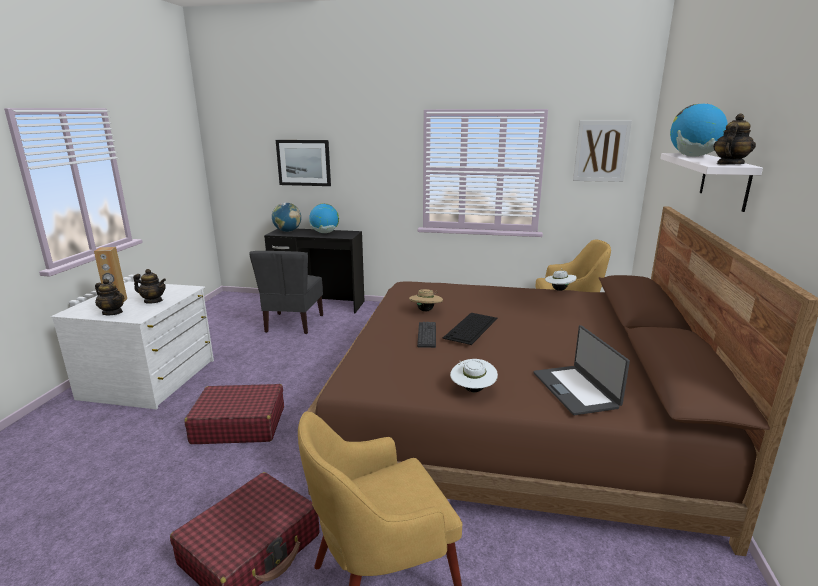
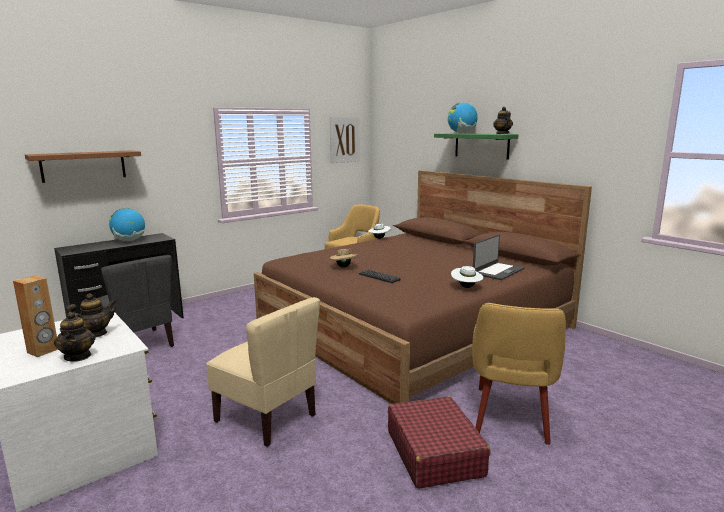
camera: 50 degrees left, 5 degrees down
teapot [95,279,124,315] -> teapot turned 90 degrees clockwise [54,312,95,362]
red suitcase [184,384,284,444] -> beige chair [206,297,320,447]
globe [272,203,301,232] -> none
picture [276,140,331,186] -> brown shelf [25,150,141,183]
keyboard [442,313,498,345] -> none
laptop [533,325,630,415] -> laptop turned 75 degrees counterclockwise [473,234,525,280]
white shelf [660,153,763,212] -> green shelf [434,133,518,160]

